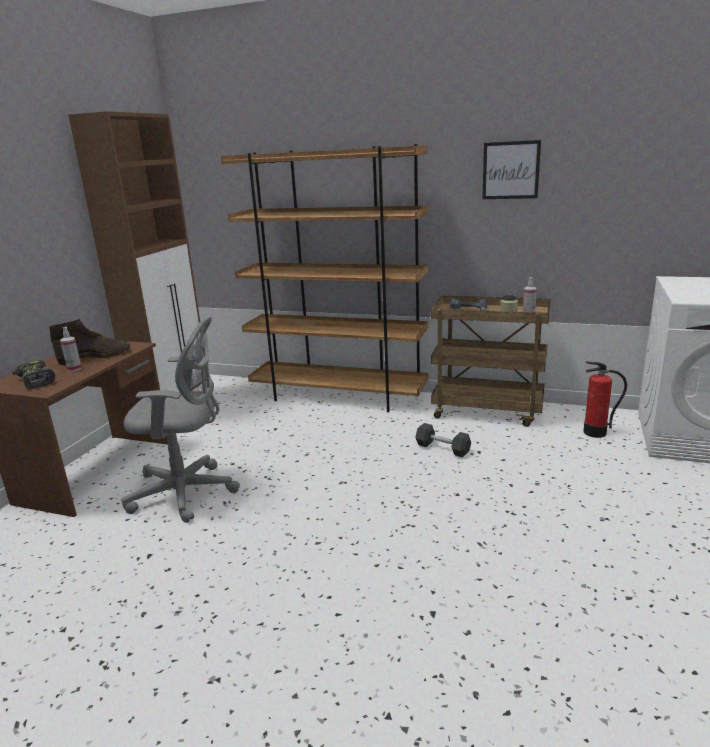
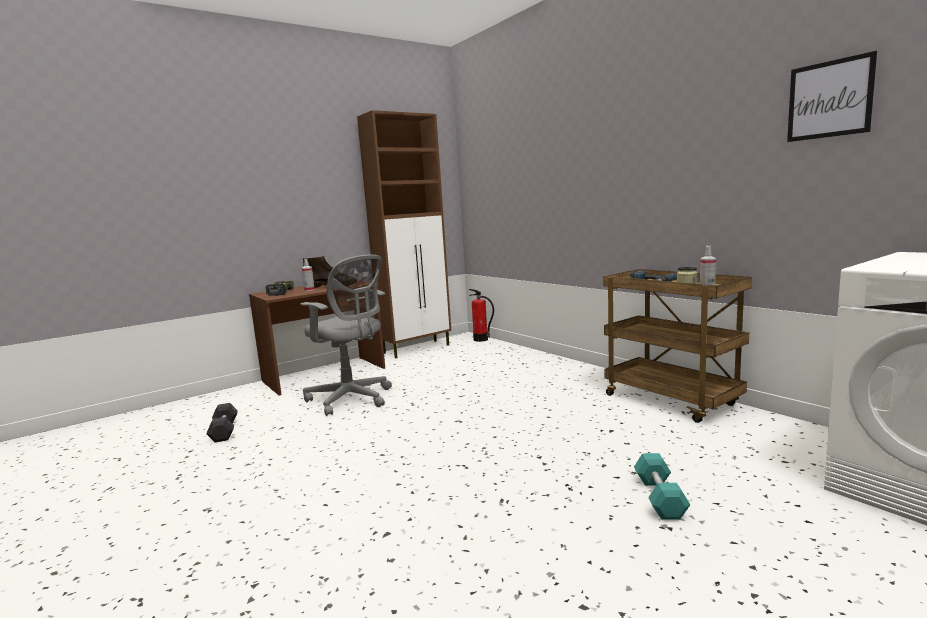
camera: 35 degrees right, 10 degrees down
brown bookcase [221,144,428,412] -> none
grey dumbbell [416,423,471,457] -> grey dumbbell moved to [206,403,238,443]
picture [482,140,541,199] -> picture moved to [787,51,877,142]
fire extinguisher [583,361,627,438] -> fire extinguisher moved to [468,289,494,342]
none -> turquoise dumbbell [634,453,690,519]

